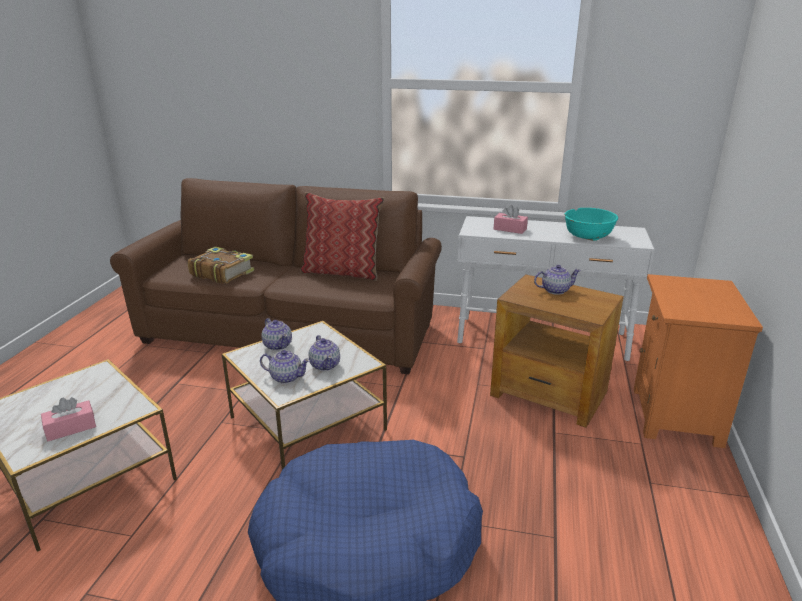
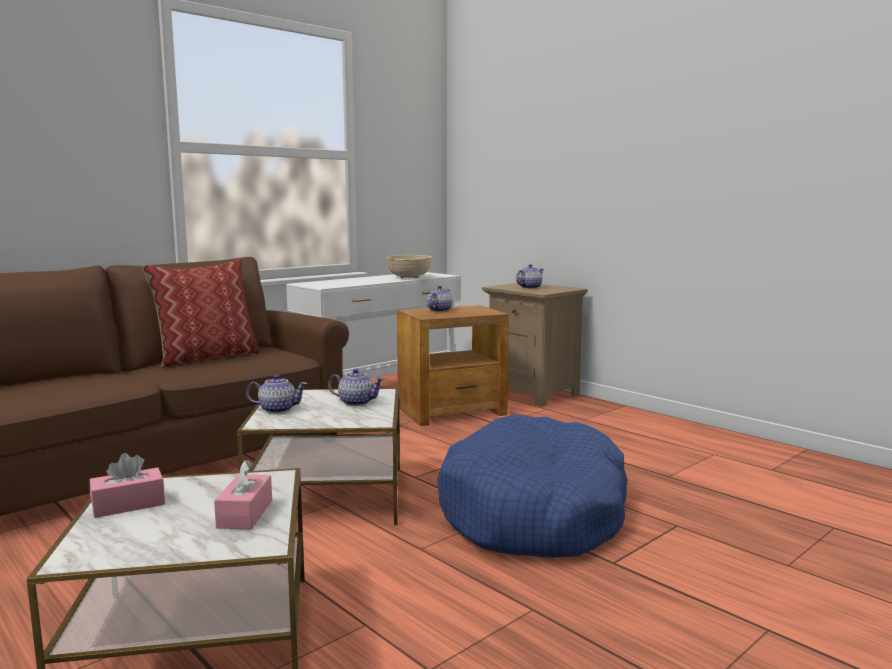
camera: 55 degrees left, 15 degrees down
book [188,246,254,284] -> none
teapot [260,350,310,384] -> teapot moved to [516,264,544,289]
pink tissue box [494,205,528,234] -> pink tissue box moved to [90,453,165,518]
turquoise bowl [564,208,618,241] -> beige bowl [386,255,432,278]
orange nightstand [634,274,763,448] -> beige nightstand [482,283,588,407]

